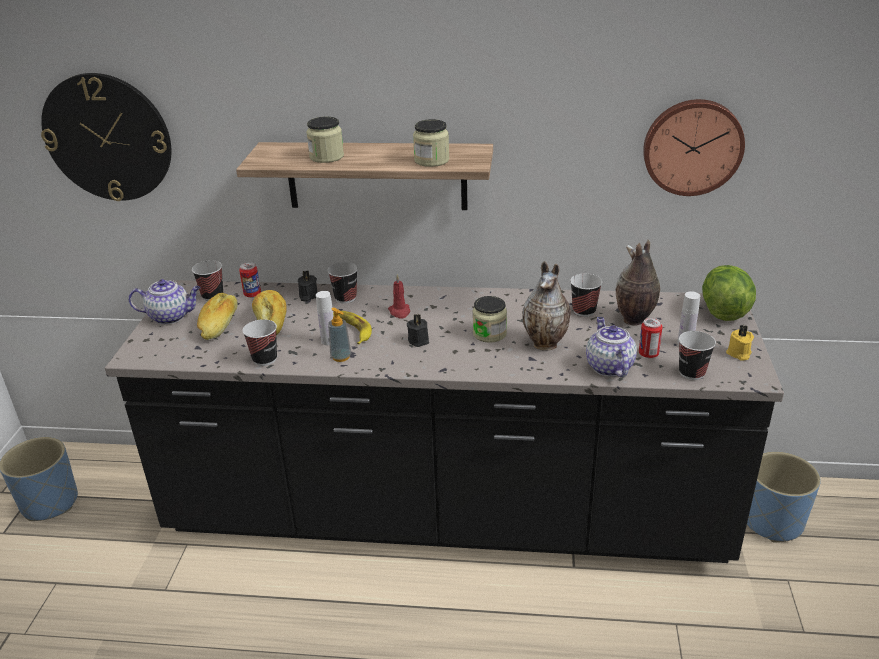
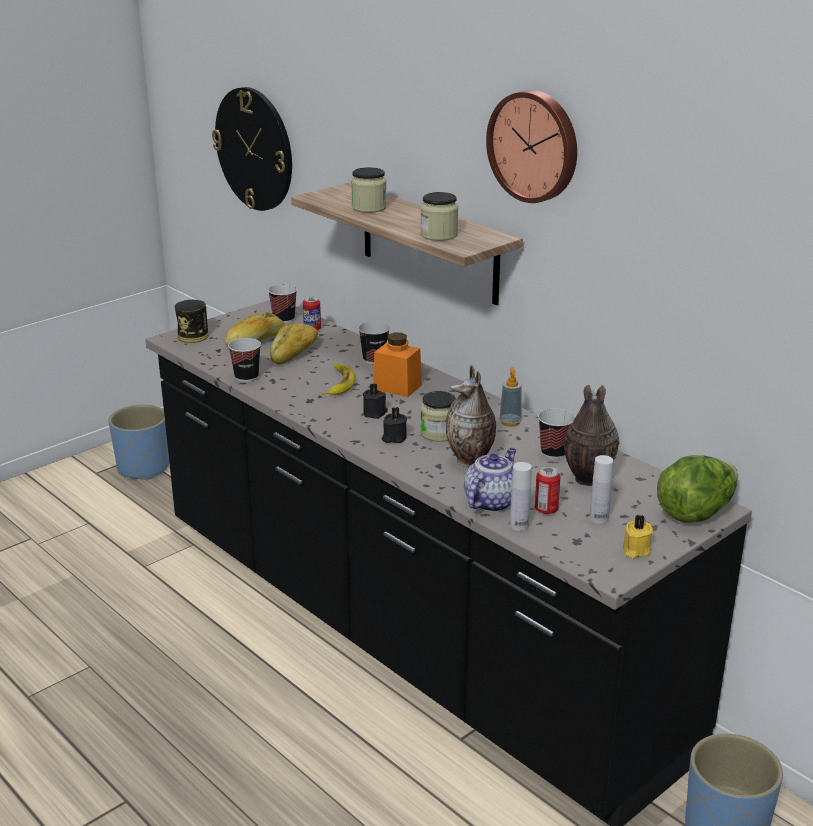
camera: 40 degrees right, 5 degrees down
teapot [128,279,201,324] -> none
black candle [298,270,318,301] -> black candle moved to [382,407,407,443]
white bottle [316,291,334,345] -> white bottle moved to [510,462,532,531]
soap dispenser [328,308,351,362] -> soap dispenser moved to [499,368,522,427]
red candle [388,274,410,319] -> orange jar [373,333,422,397]
wall clock [643,99,745,196] -> wall clock moved to [486,90,577,203]
cup [679,331,716,380] -> none
none -> can [175,300,208,343]

